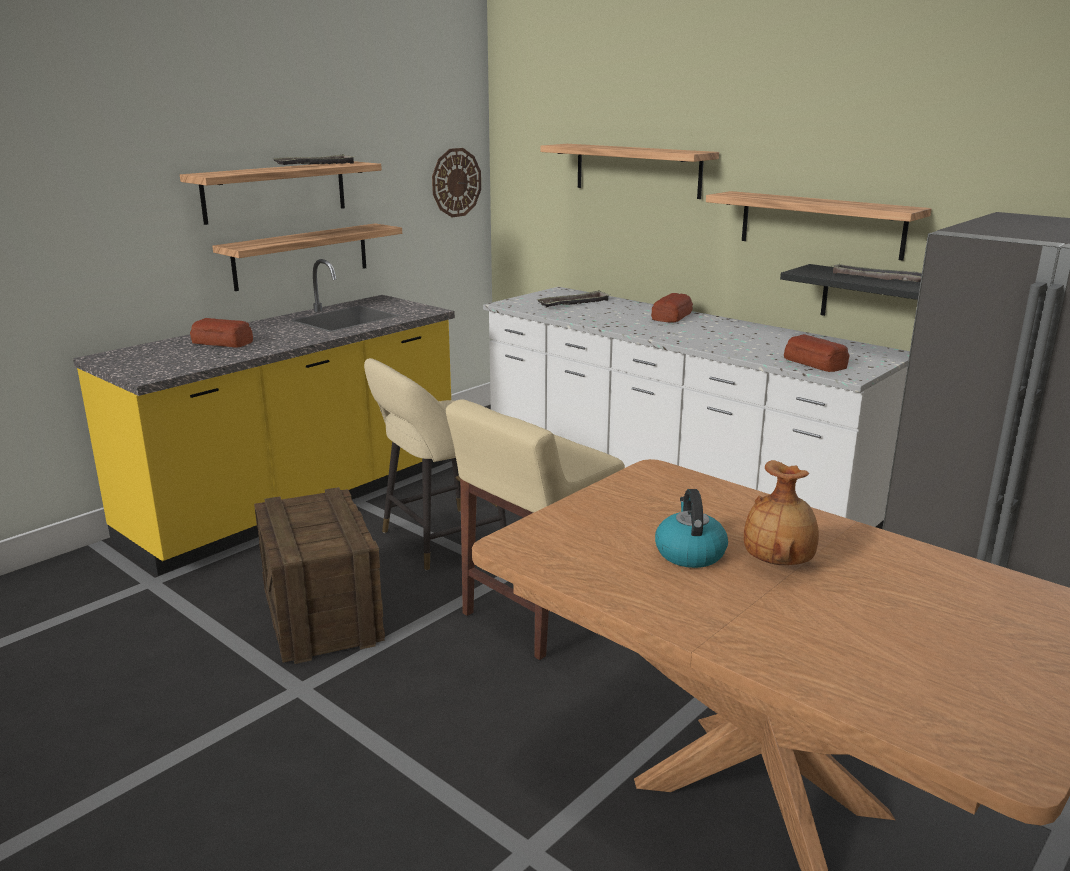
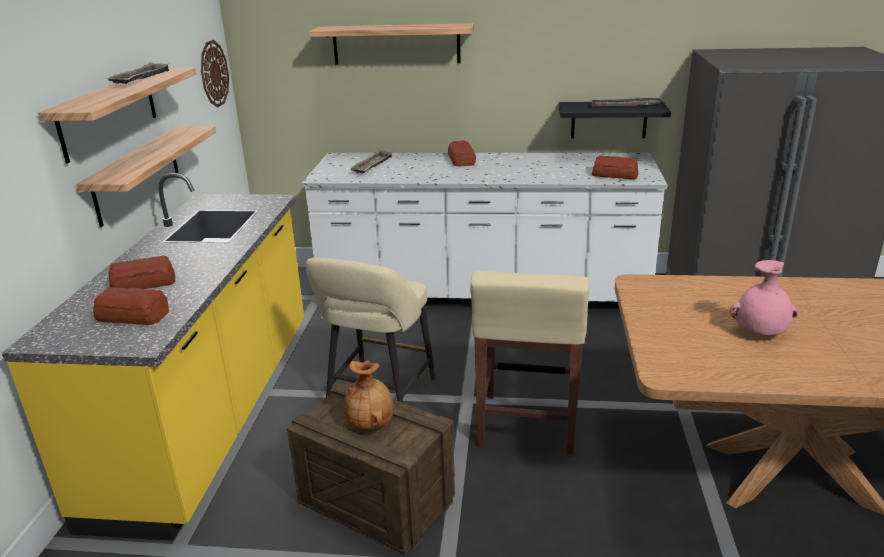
camera: 35 degrees left, 5 degrees up
kettle [655,489,728,568] -> pink vase [730,260,798,336]
shelf [706,191,932,261] -> none
brown vase [744,460,819,565] -> brown vase moved to [344,360,394,430]
none -> bread [93,287,169,325]

